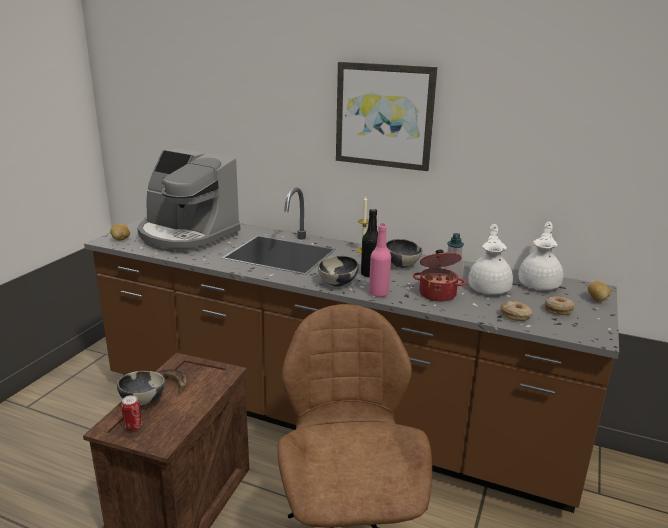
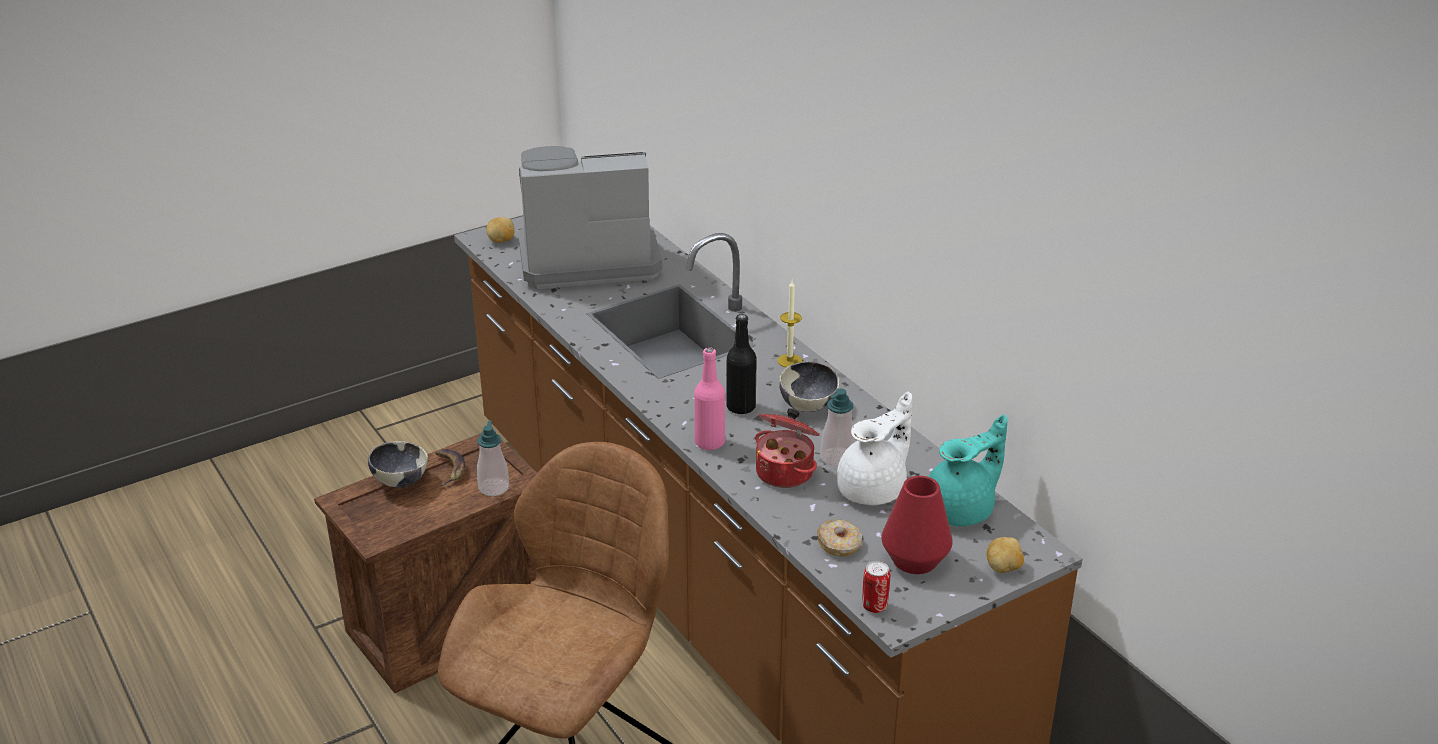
camera: 35 degrees right, 10 degrees up
can [121,395,142,431] -> can moved to [862,561,890,613]
coffee machine [137,148,241,253] -> coffee machine turned 105 degrees clockwise [519,146,662,289]
bowl [318,256,359,287] -> none
picture [336,62,437,171] -> none
white teapot [519,221,563,290] -> turquoise teapot [928,414,1008,526]
donut [545,296,575,315] -> red vase [881,476,953,574]
none -> soap dispenser [477,421,509,496]

